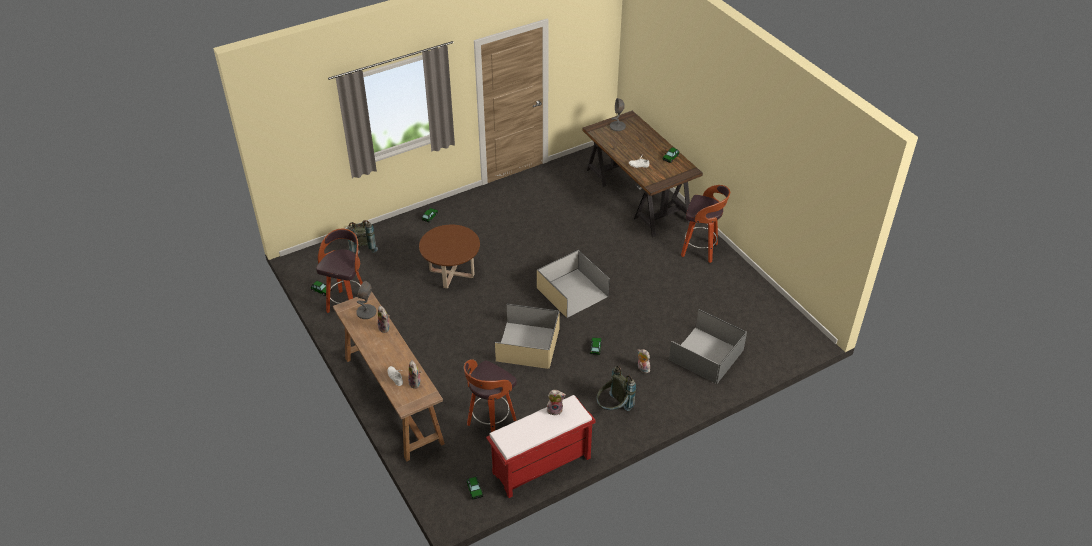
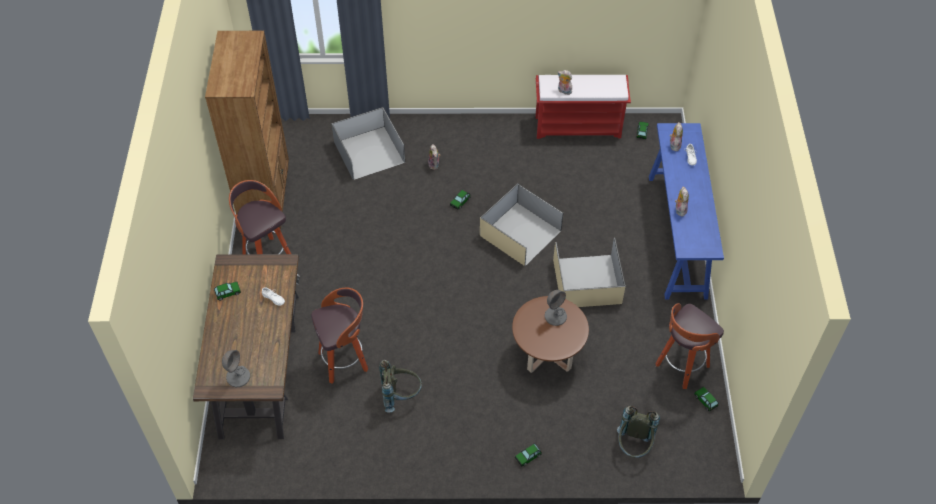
camera: 150 degrees left, 10 degrees up
brown console table [333,291,445,461] -> blue console table [649,123,724,300]
grey table lamp [356,281,377,319] -> grey table lamp moved to [545,290,567,326]
stool [464,359,517,432] -> stool moved to [311,288,368,384]
beige storage box [537,249,610,318] -> beige storage box moved to [553,238,625,307]
grey backpack [597,366,636,411] -> grey backpack moved to [379,360,422,413]
none -> brown bookcase [205,31,289,229]

